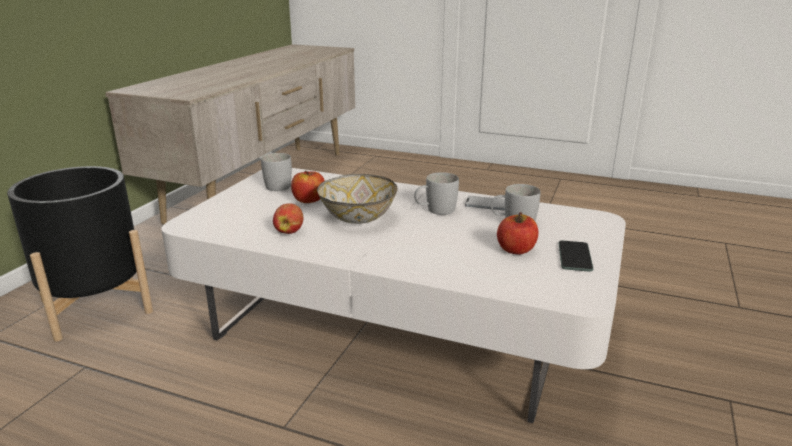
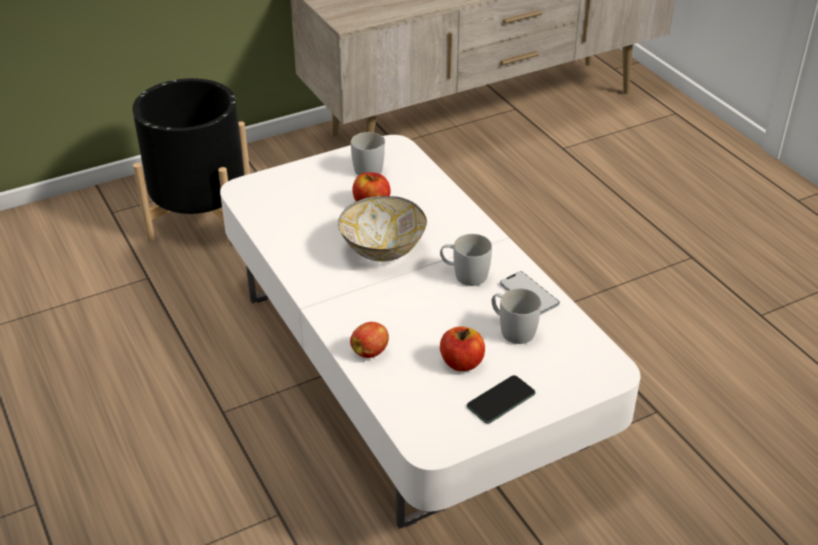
camera: 40 degrees right, 15 degrees up
apple [273,203,303,234] -> apple moved to [350,322,389,358]

